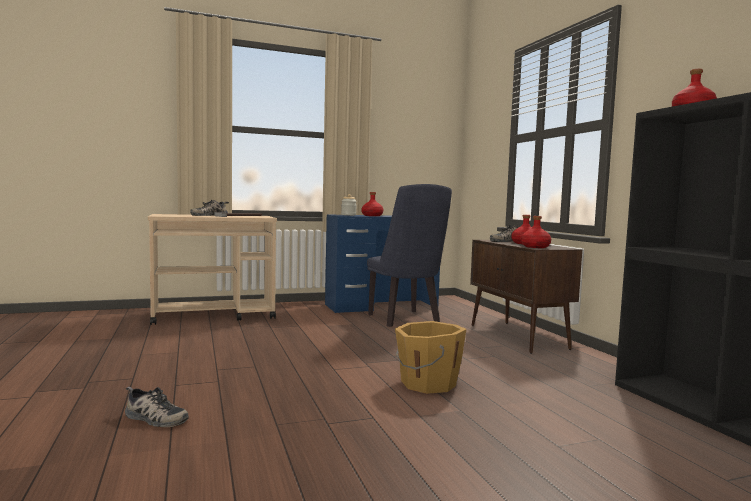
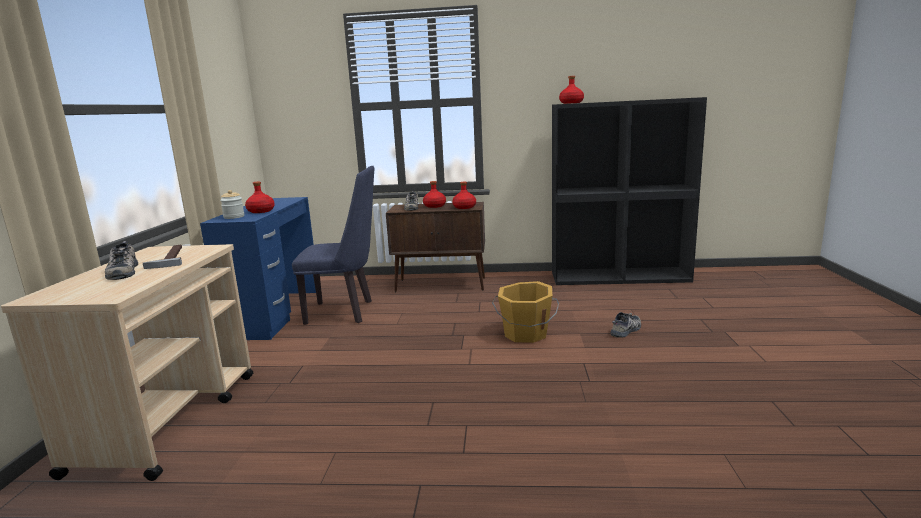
camera: 65 degrees left, 10 degrees up
shoe [125,387,189,427] -> shoe moved to [611,312,641,338]

